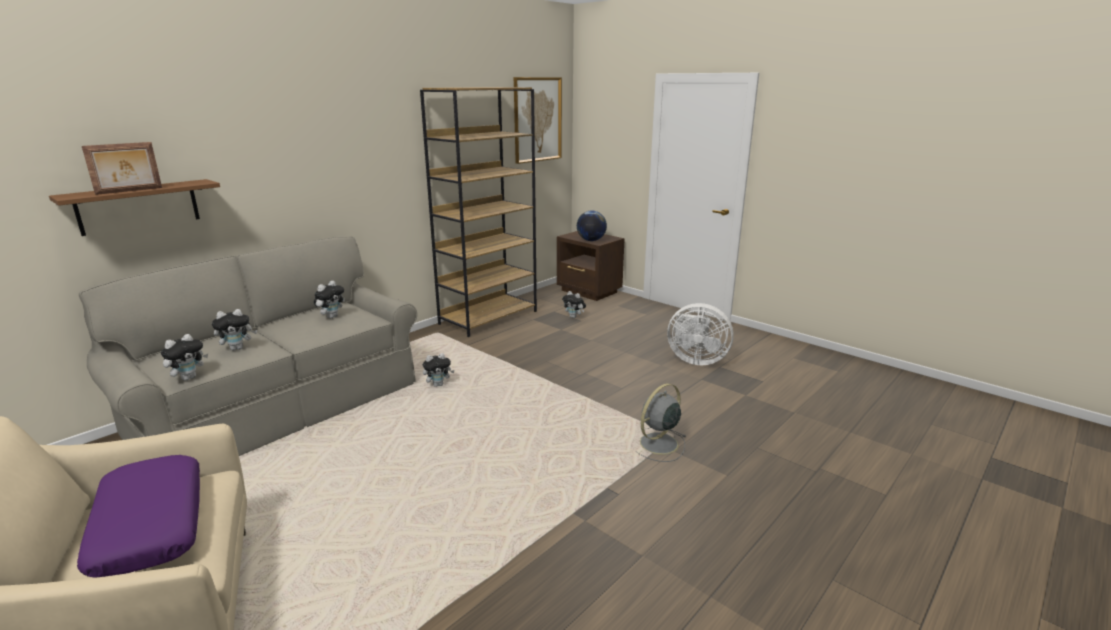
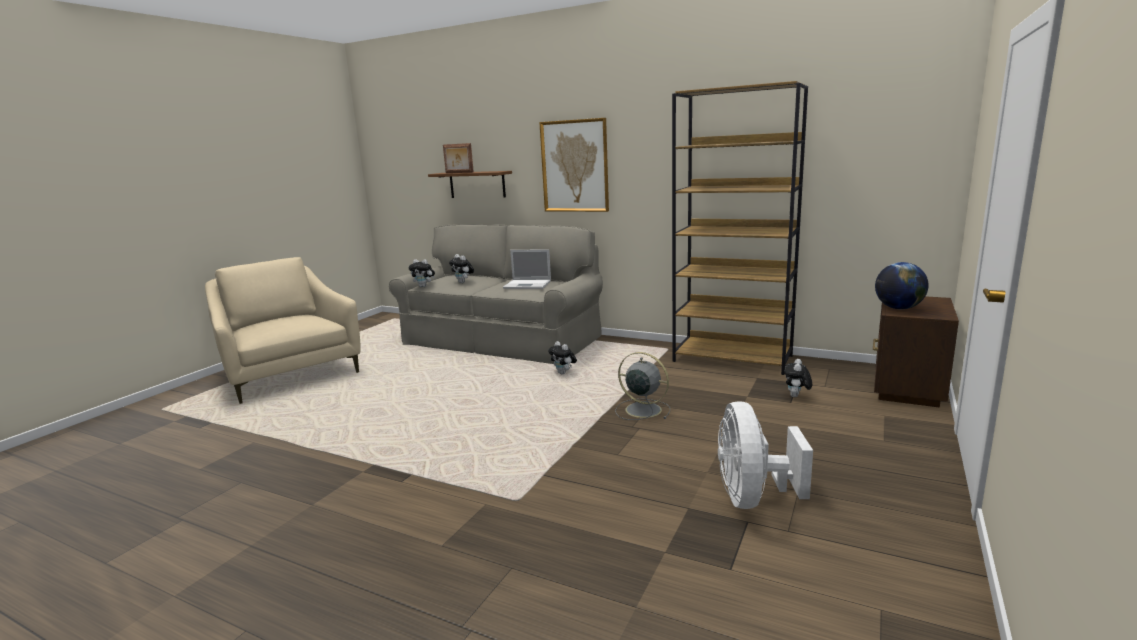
camera: 75 degrees right, 5 degrees down
purple pillow [77,455,200,578] -> none
plush toy [314,280,345,319] -> laptop [503,249,551,289]
picture [514,77,562,164] -> picture moved to [539,118,609,212]
grey fan [637,383,686,462] -> grey fan moved to [615,352,670,420]

